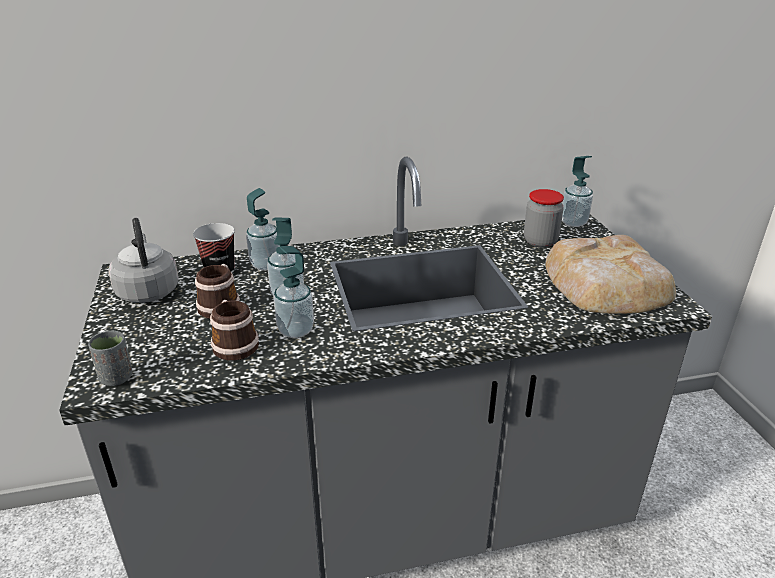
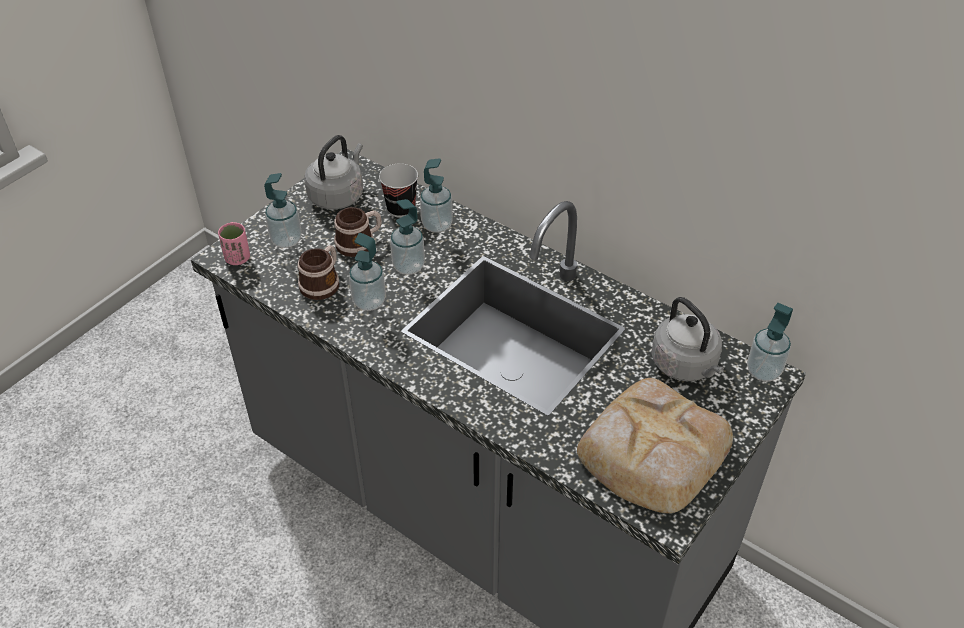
camera: 50 degrees right, 15 degrees up
grey cup [88,331,132,386] -> pink cup [218,222,250,265]
jar [524,189,564,248] -> grey kettle [651,297,724,381]
none -> soap dispenser [264,173,302,248]

